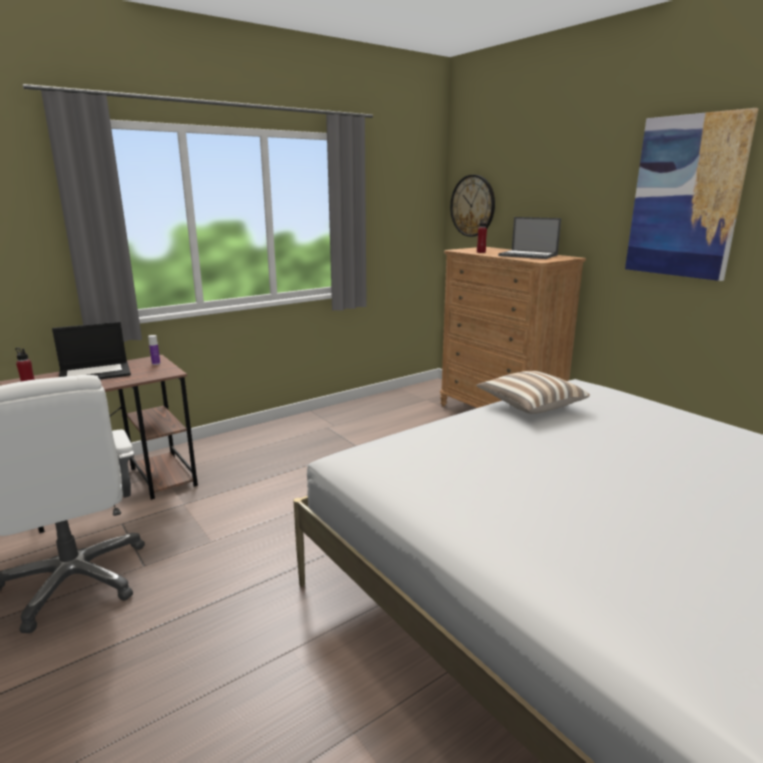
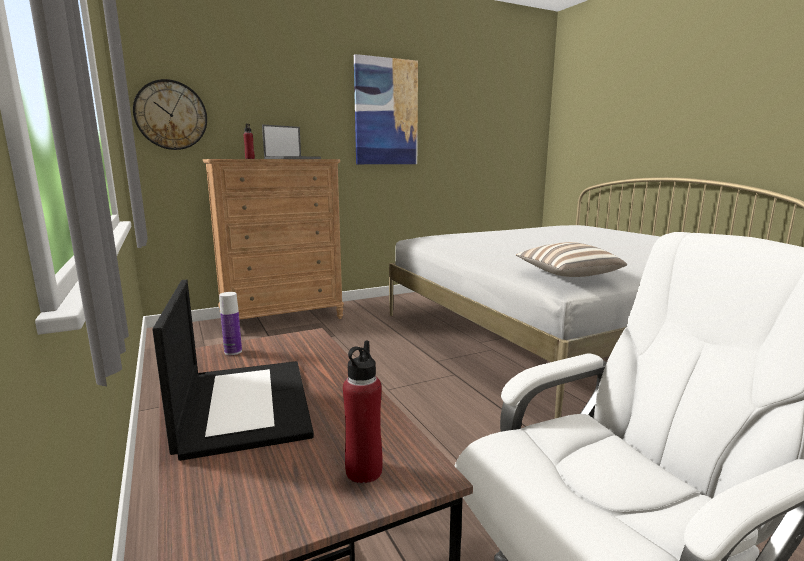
camera: 80 degrees left, 5 degrees down
pillow [476,371,590,414] -> pillow moved to [516,242,627,277]

